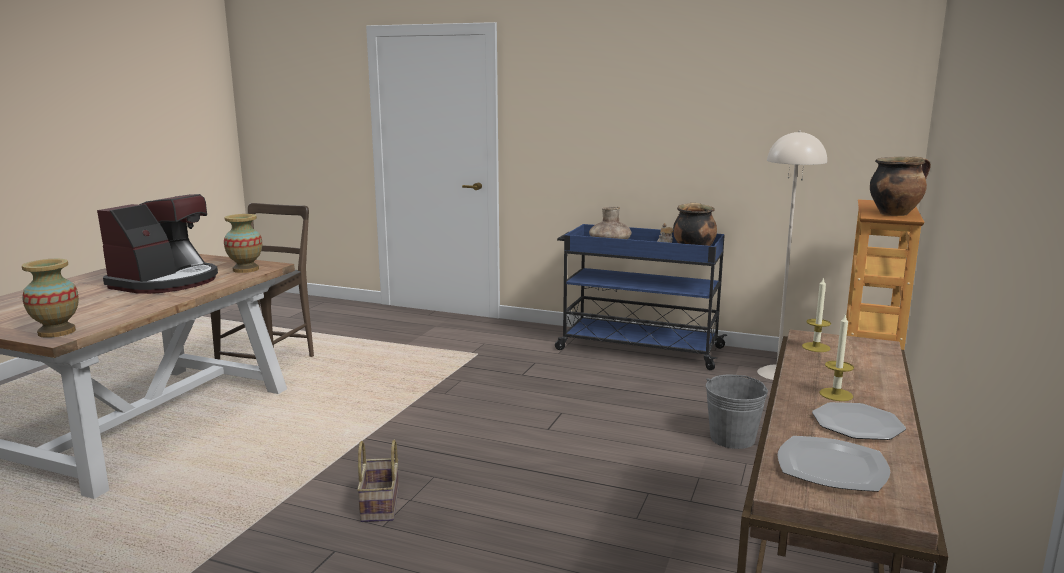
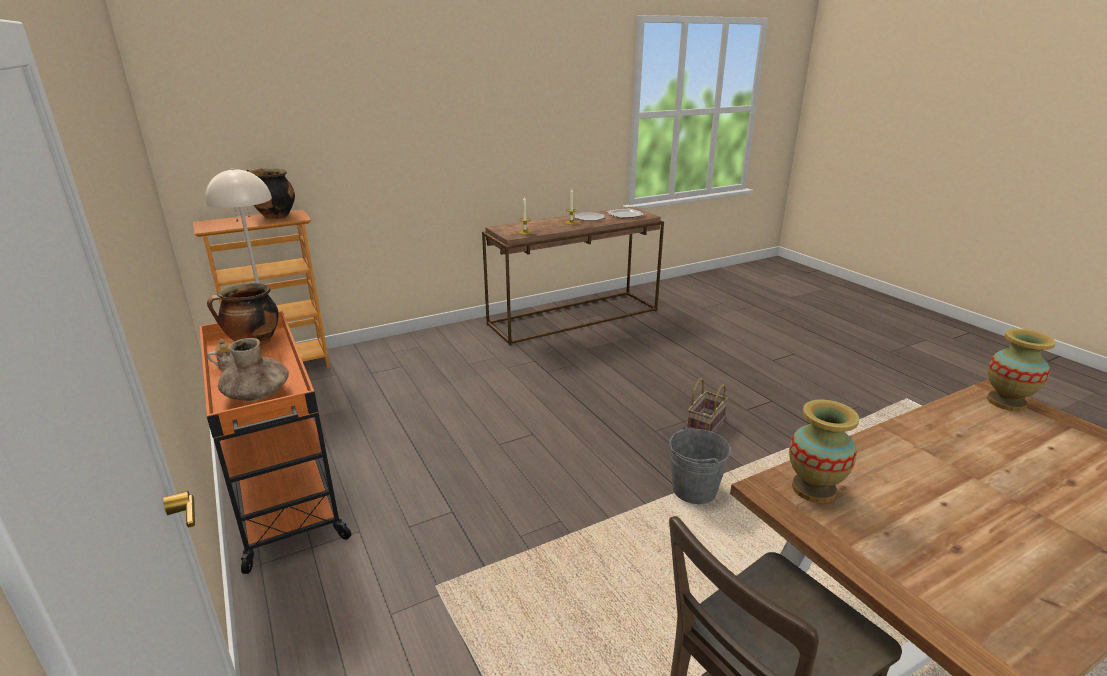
camera: 140 degrees left, 10 degrees up
coffee machine [97,194,218,294] -> none
blue cart [555,224,728,370] -> orange cart [199,311,351,574]
grey bucket [706,375,768,449] -> grey bucket moved to [669,426,731,504]

